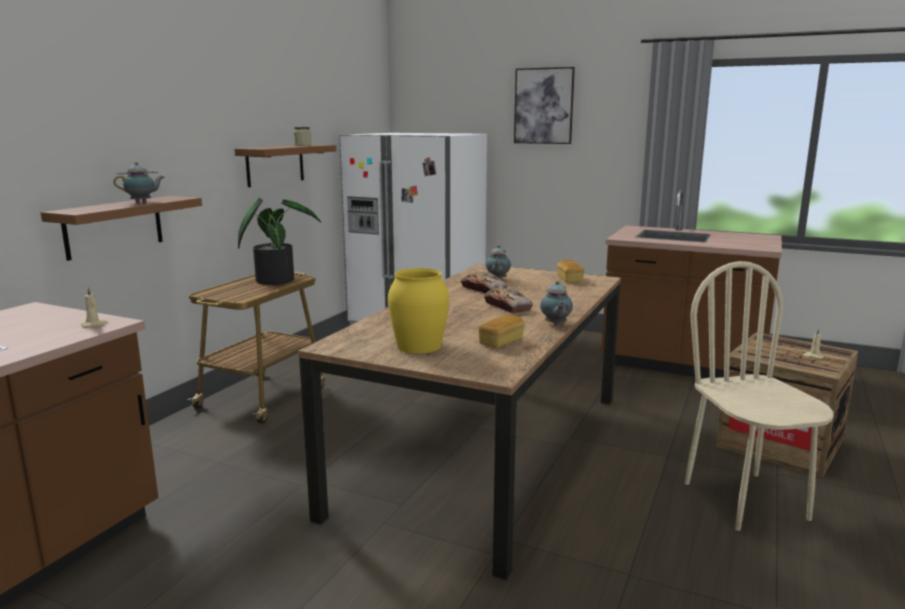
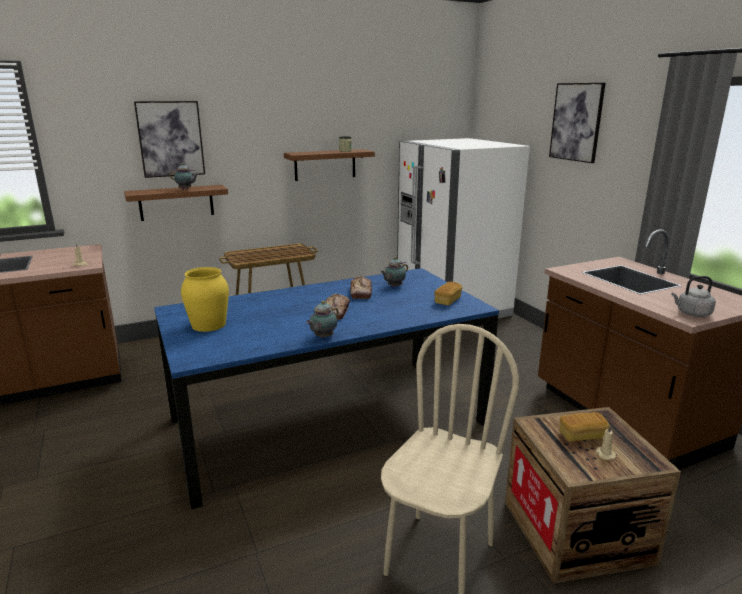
camera: 40 degrees right, 5 degrees up
potted plant [238,198,321,285] -> none
brown dining table [298,264,621,580] -> blue dining table [154,268,499,510]
bread [478,314,525,348] -> bread moved to [560,412,609,442]
none -> picture [134,101,205,178]
none -> grey kettle [671,276,716,317]

